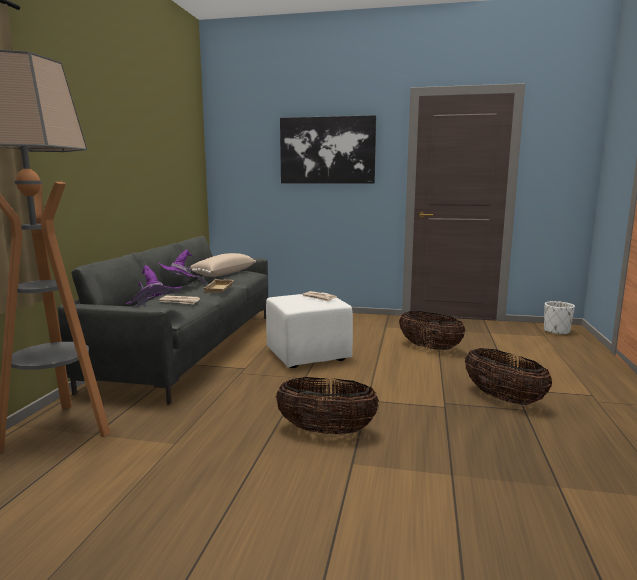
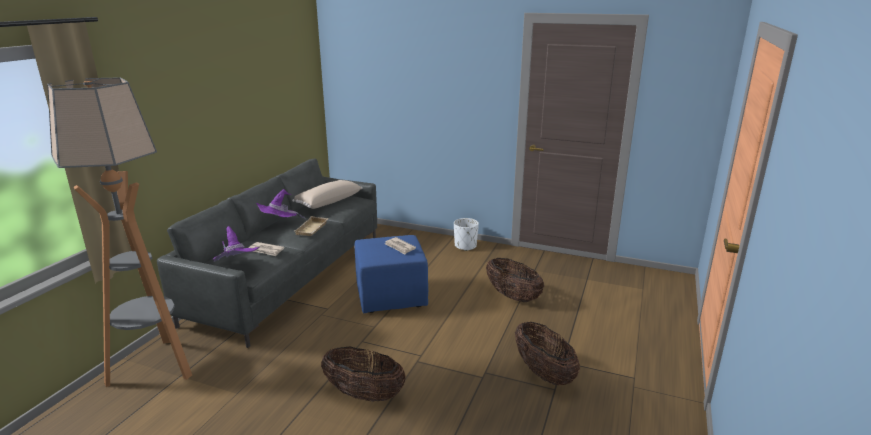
camera: 10 degrees right, 10 degrees up
white ottoman [266,293,353,368] -> blue ottoman [355,235,428,313]
picture [280,115,376,183] -> none
white planter [544,301,575,335] -> white planter moved to [454,218,479,251]

